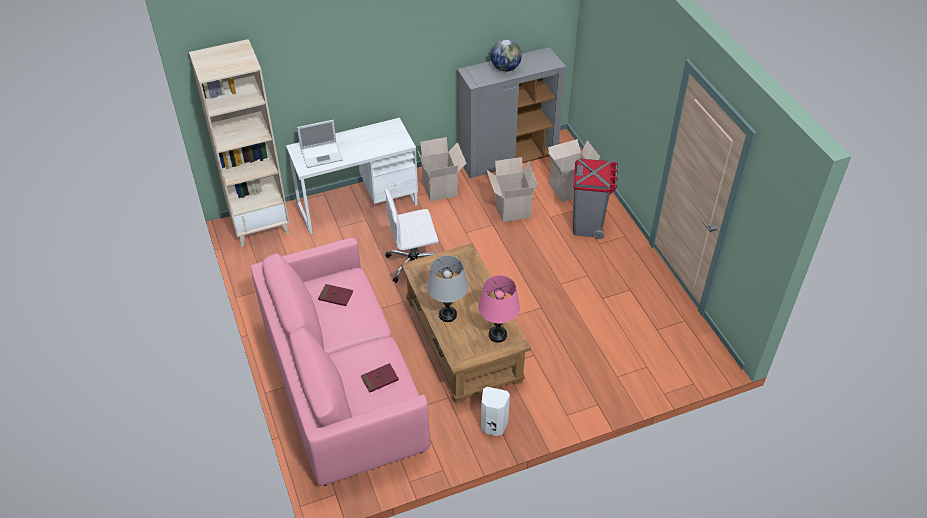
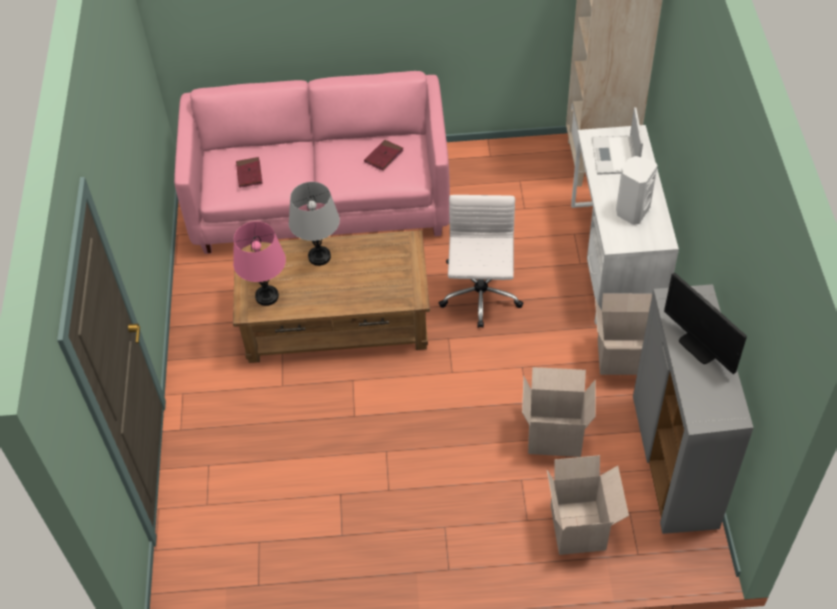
camera: 110 degrees right, 5 degrees up
white speaker [481,387,510,436] -> white speaker moved to [616,156,658,225]
globe [491,40,522,72] -> monitor [664,272,747,374]
grey trash can [573,159,618,239] -> none

